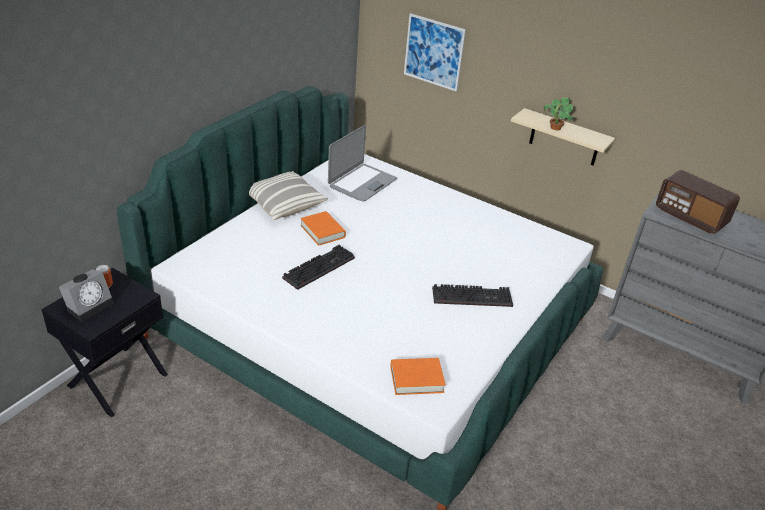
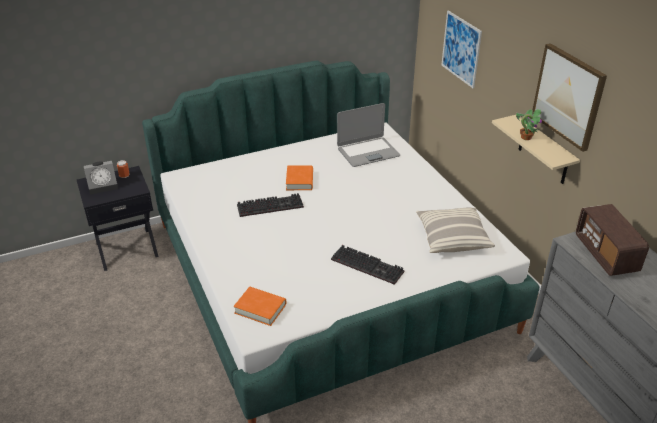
camera: 35 degrees right, 0 degrees up
pillow [249,171,328,220] -> pillow moved to [416,207,495,253]
none -> picture [532,43,607,152]

